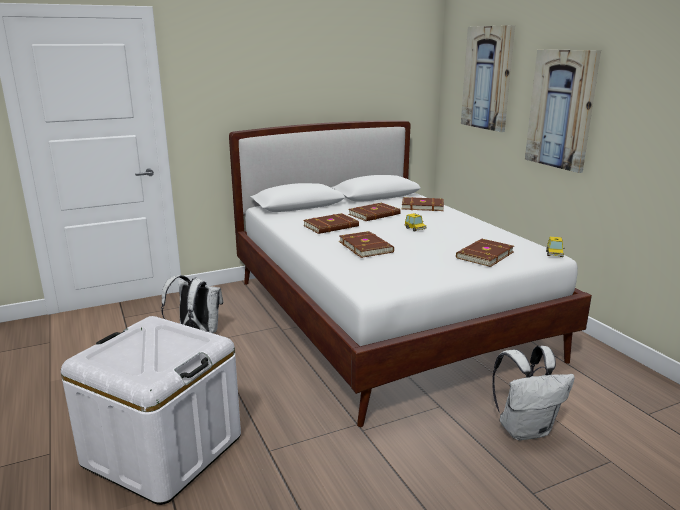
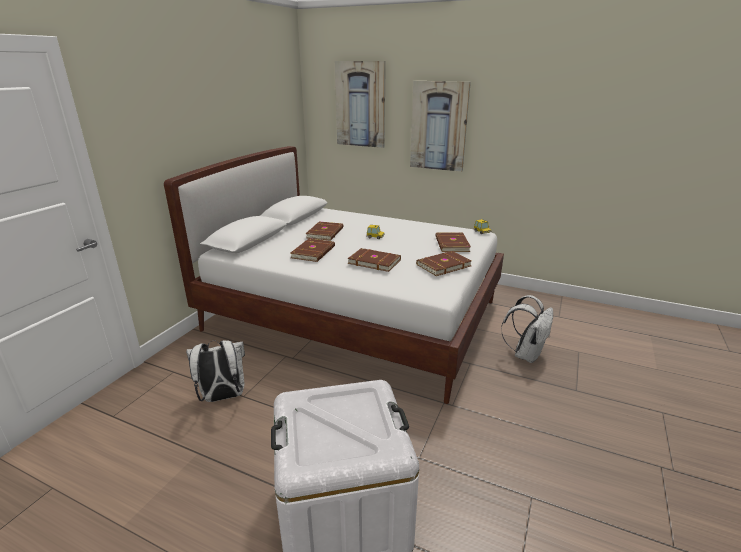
camera: 40 degrees left, 5 degrees up
brown book [402,197,444,211] -> brown book moved to [416,251,471,276]

